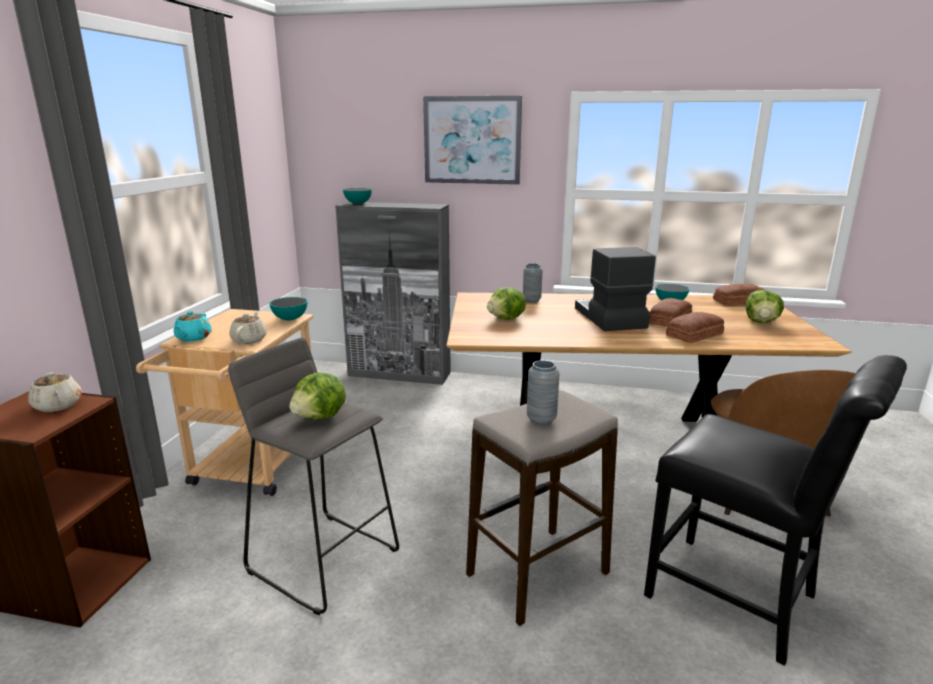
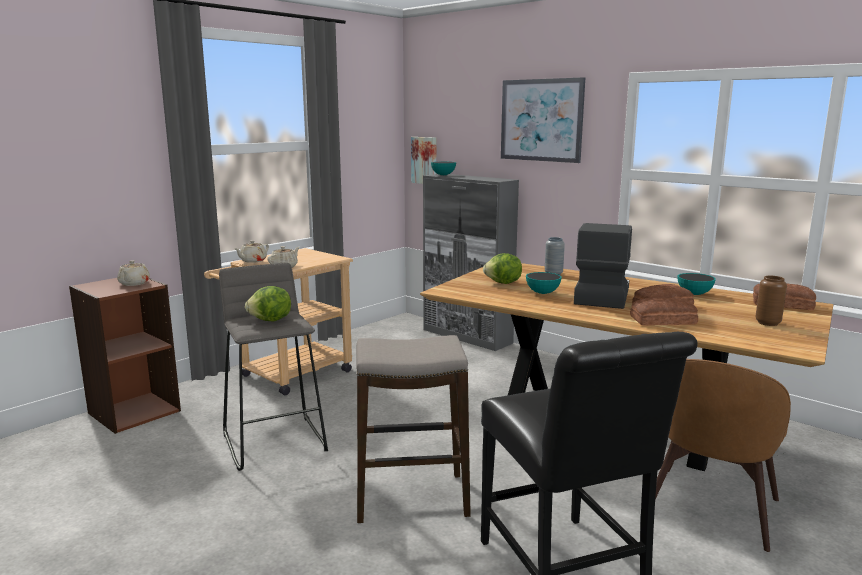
camera: 30 degrees right, 5 degrees down
turquoise teapot [174,311,212,342] -> beige teapot [234,240,269,263]
bowl [269,297,307,320] -> bowl moved to [526,272,562,294]
grey vase [527,360,559,425] -> none
lettuce [746,290,784,323] -> brown vase [756,276,787,326]
none -> picture [411,137,436,184]

